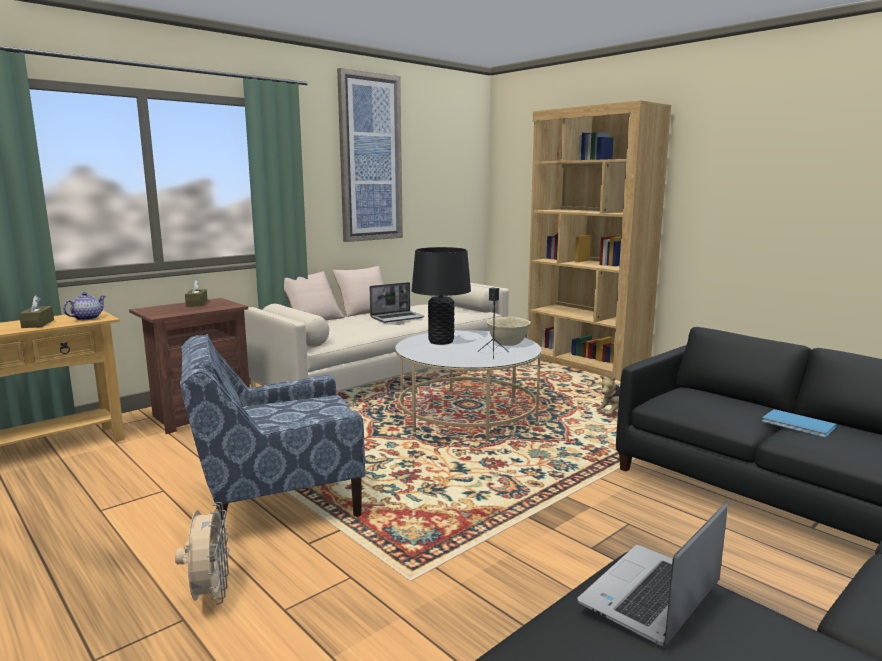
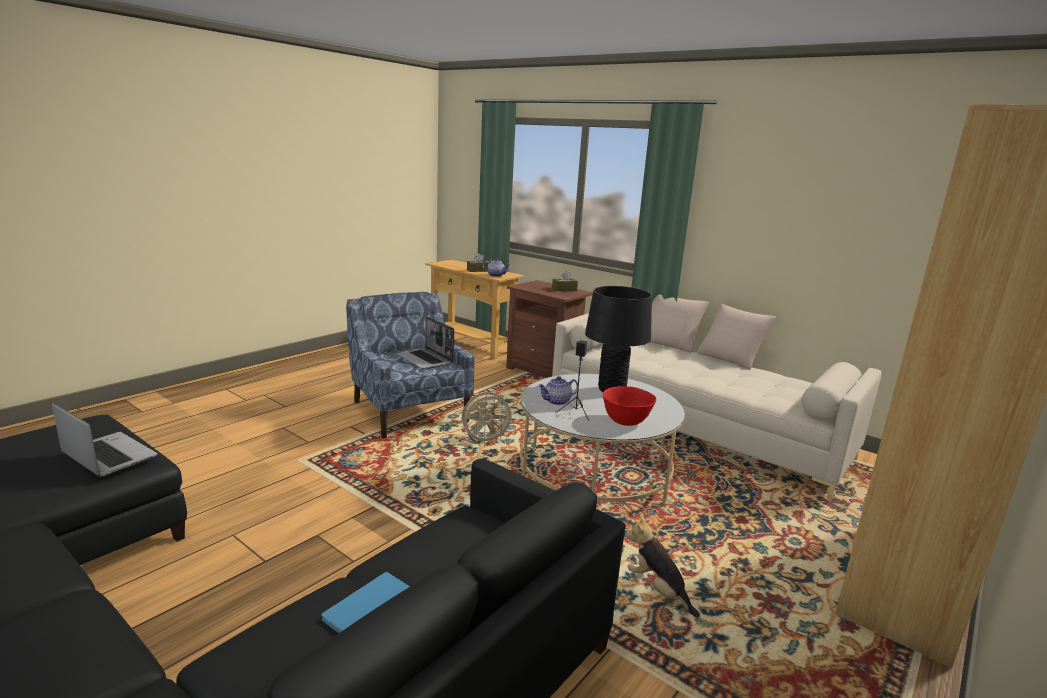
camera: 80 degrees right, 5 degrees up
beige fan [175,502,230,605] -> beige fan moved to [461,392,515,445]
picture [337,68,403,242] -> none
laptop [370,282,425,323] -> laptop moved to [396,316,454,369]
beige bowl [487,317,531,346] -> red bowl [603,386,656,426]
none -> teapot [538,376,578,405]

